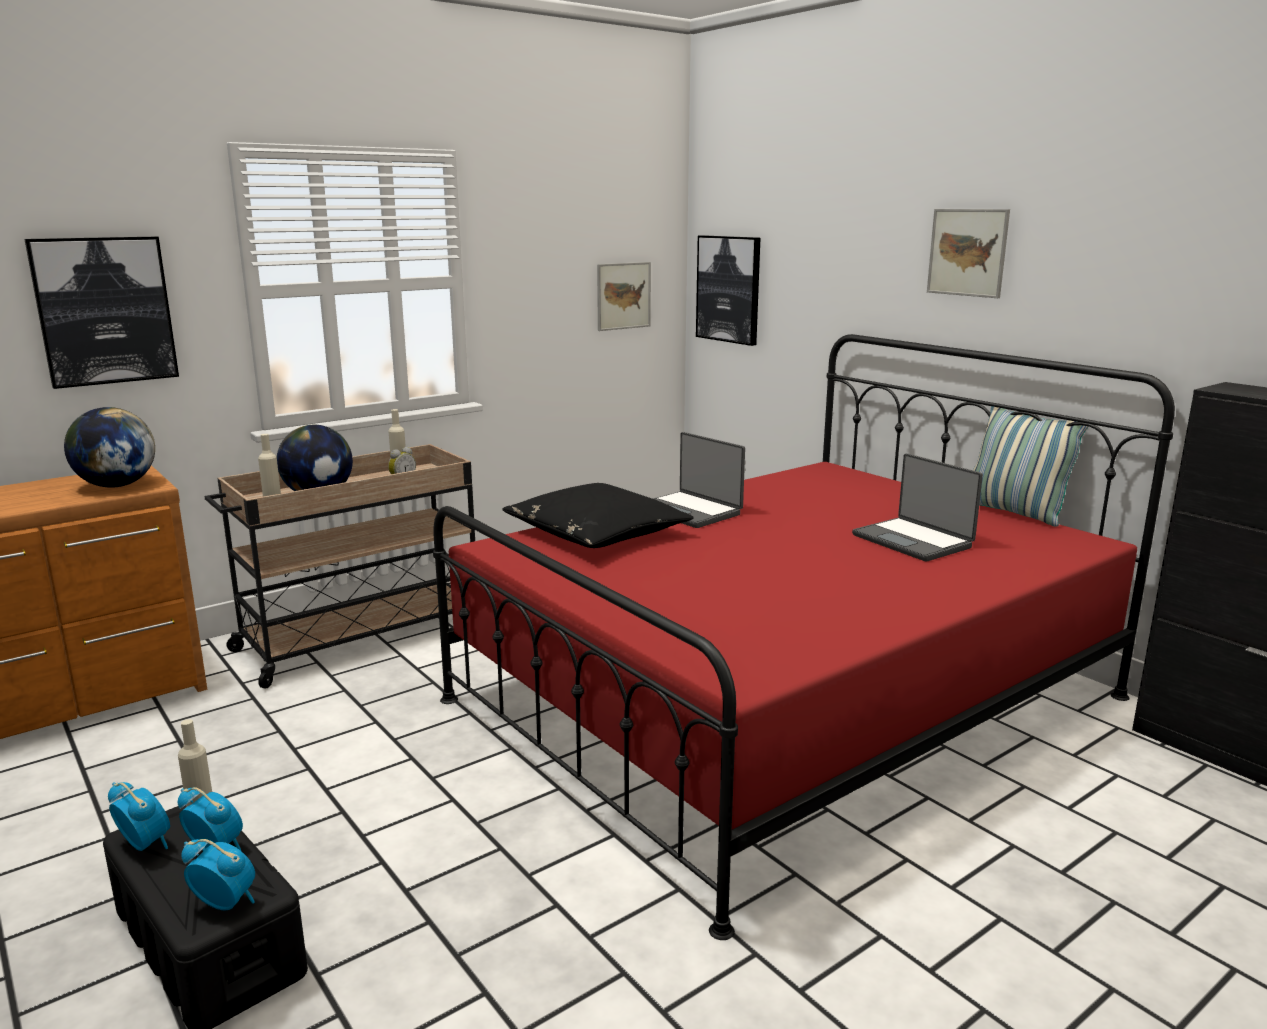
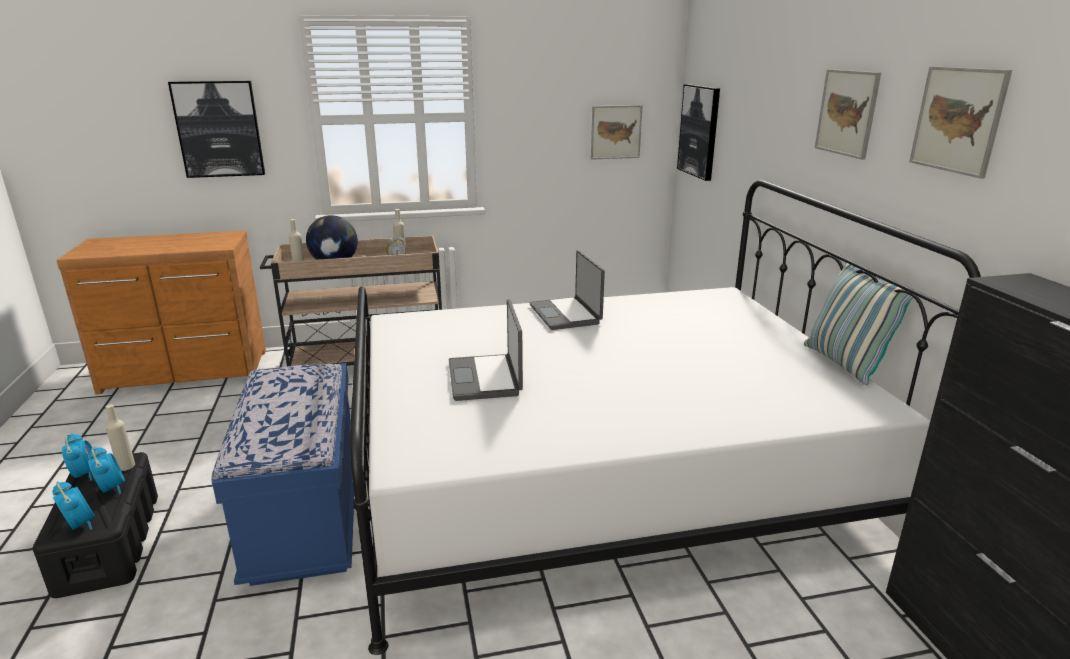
camera: 25 degrees right, 5 degrees up
globe [64,407,155,488] -> none
red bed [433,334,1175,940] -> white bed [350,180,981,655]
black pillow [502,483,694,548] -> none
laptop [852,453,983,561] -> laptop moved to [449,299,523,401]
none -> blue bench [211,363,354,586]
none -> picture [909,66,1012,179]

